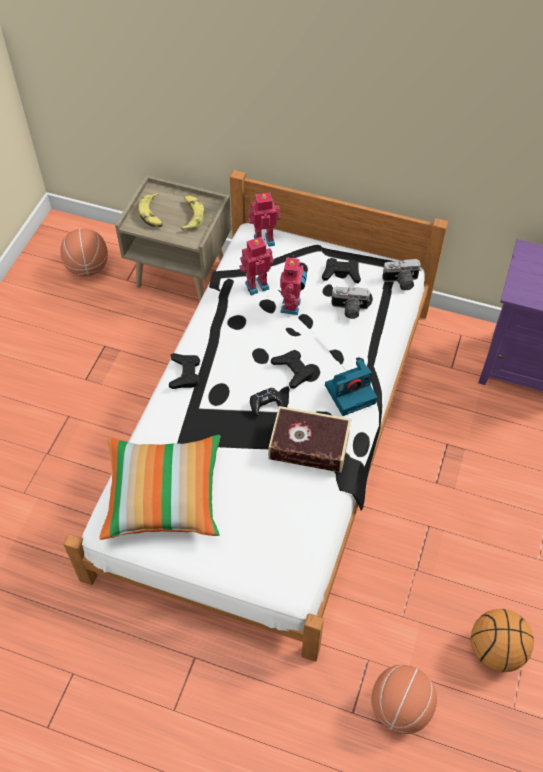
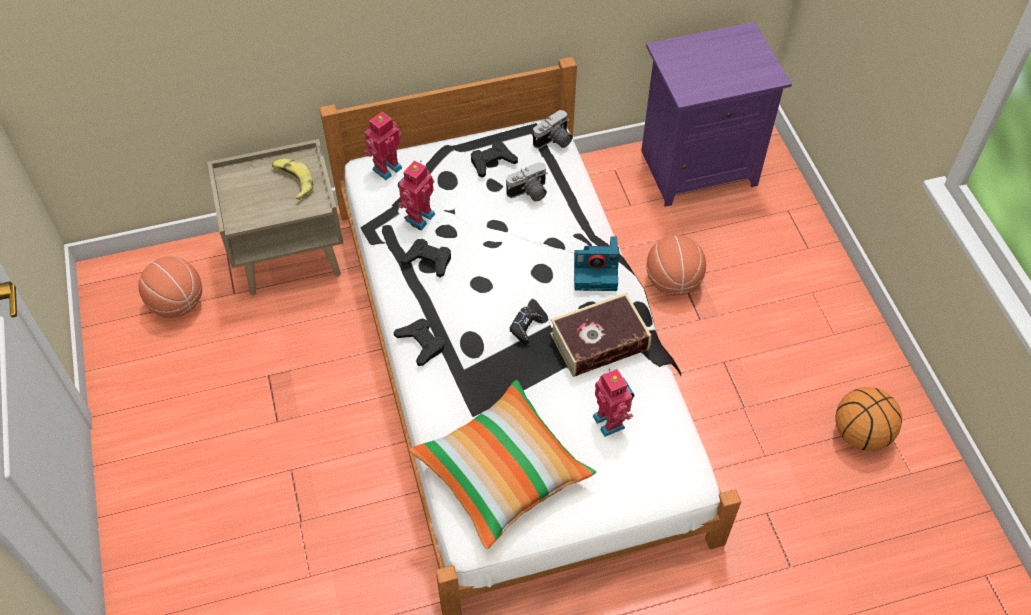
camera: 35 degrees left, 0 degrees up
banana [138,193,163,227] -> none
black game controller [271,350,313,388] -> black game controller moved to [401,239,451,277]
toy robot [280,256,307,315] -> toy robot moved to [593,369,634,437]
camera [325,359,377,416] -> camera turned 60 degrees clockwise [574,236,620,291]
basketball [371,665,437,734] -> basketball moved to [646,235,706,295]

